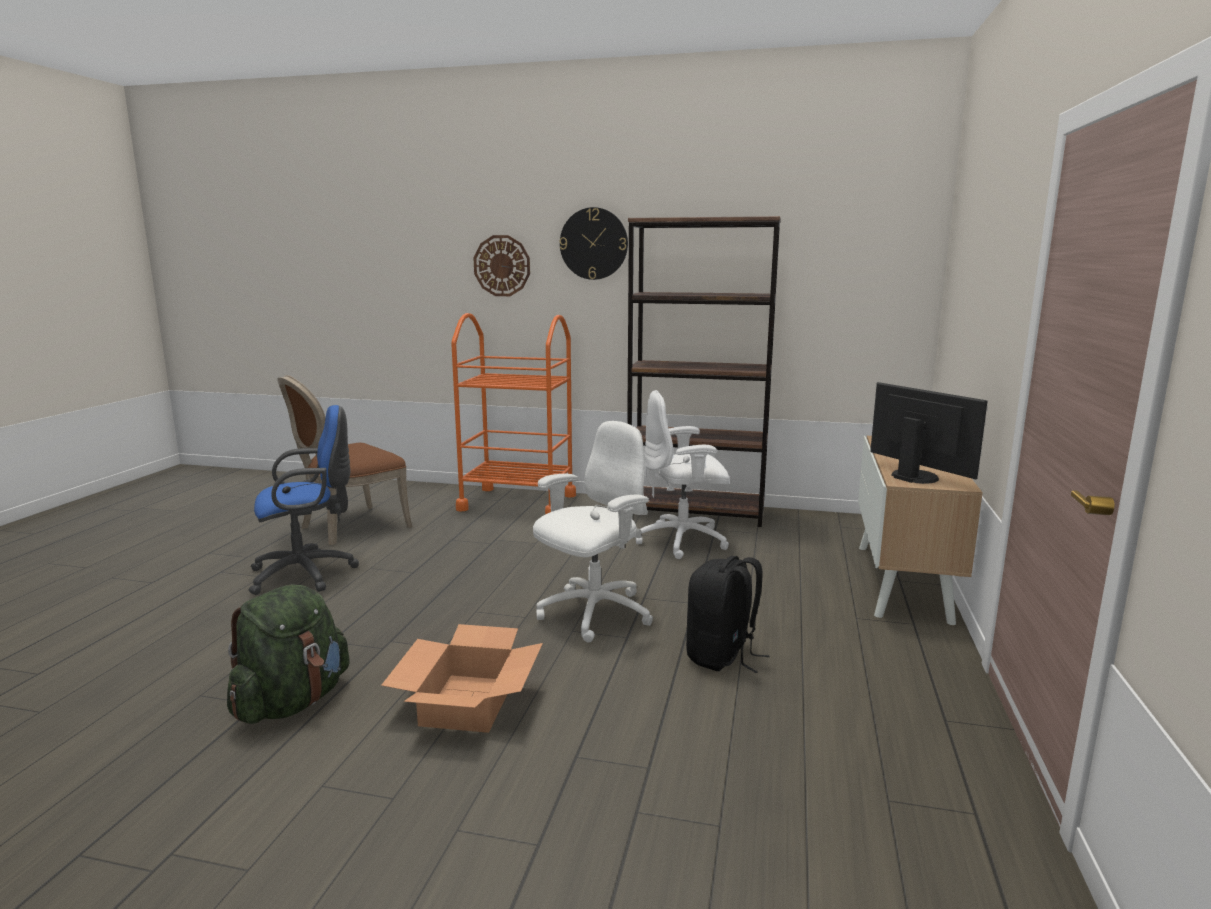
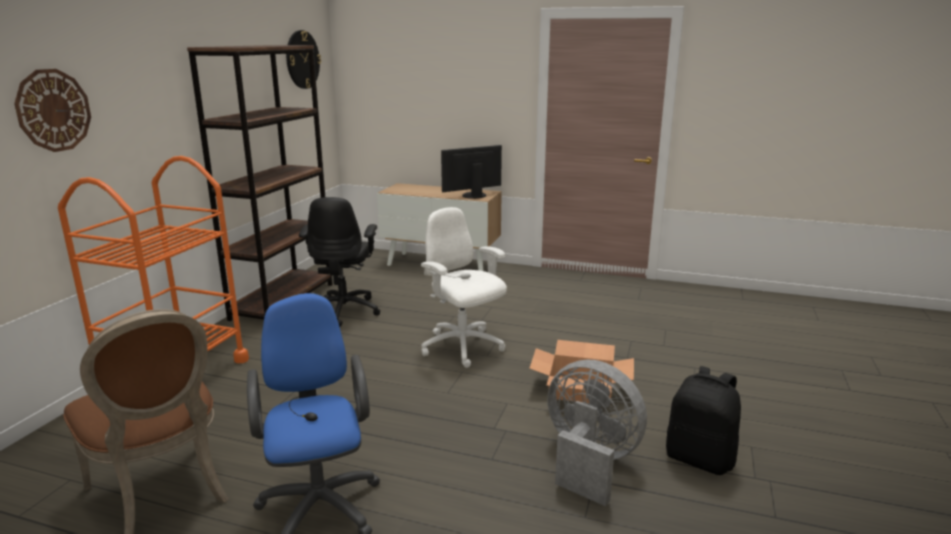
camera: 85 degrees left, 5 degrees up
green backpack [227,585,350,724] -> grey fan [547,360,647,506]
wall clock [560,207,628,280] -> wall clock moved to [286,30,321,89]
white office chair [636,390,729,559] -> black office chair [299,197,380,327]
black backpack [686,556,770,673] -> black backpack moved to [666,366,741,475]

